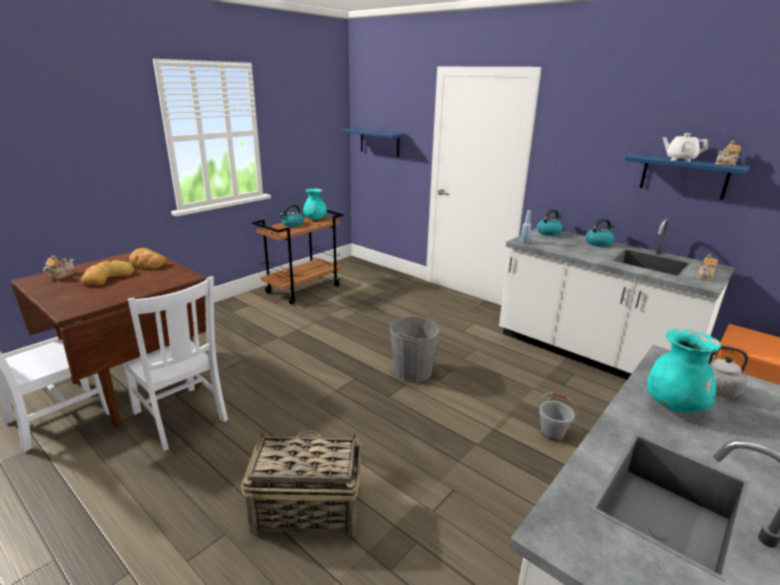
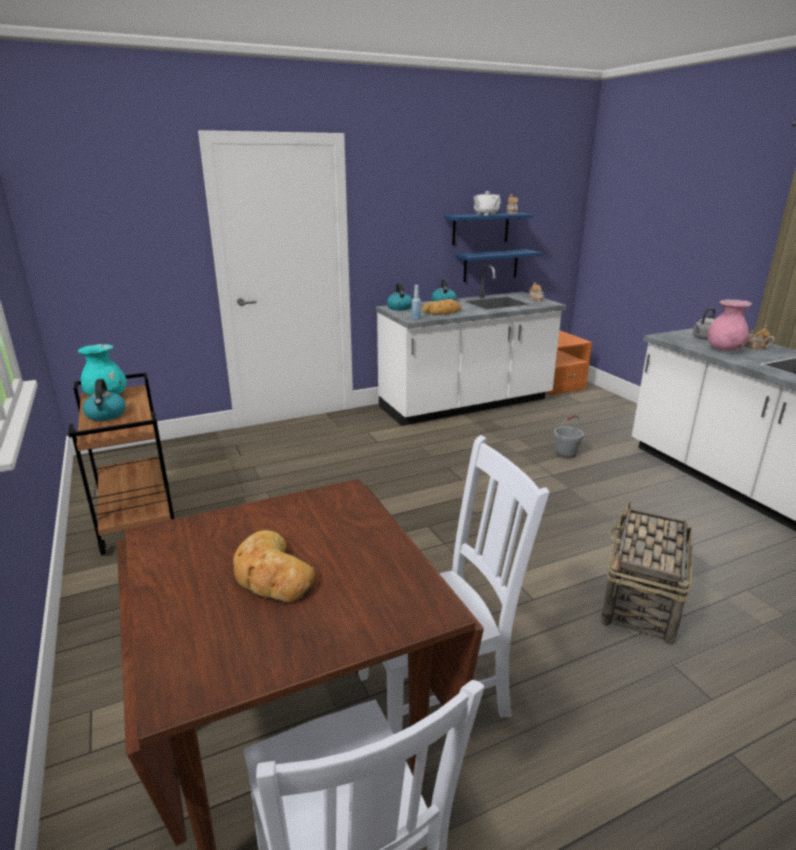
camera: 65 degrees left, 0 degrees up
teapot [43,255,74,279] -> teapot moved to [745,324,775,350]
bread [129,248,167,269] -> bread moved to [422,299,461,315]
blue shelf [341,128,406,157] -> blue shelf moved to [455,249,541,282]
grey bucket [390,317,440,382] -> none
turquoise vase [647,329,721,412] -> pink vase [707,299,752,351]

